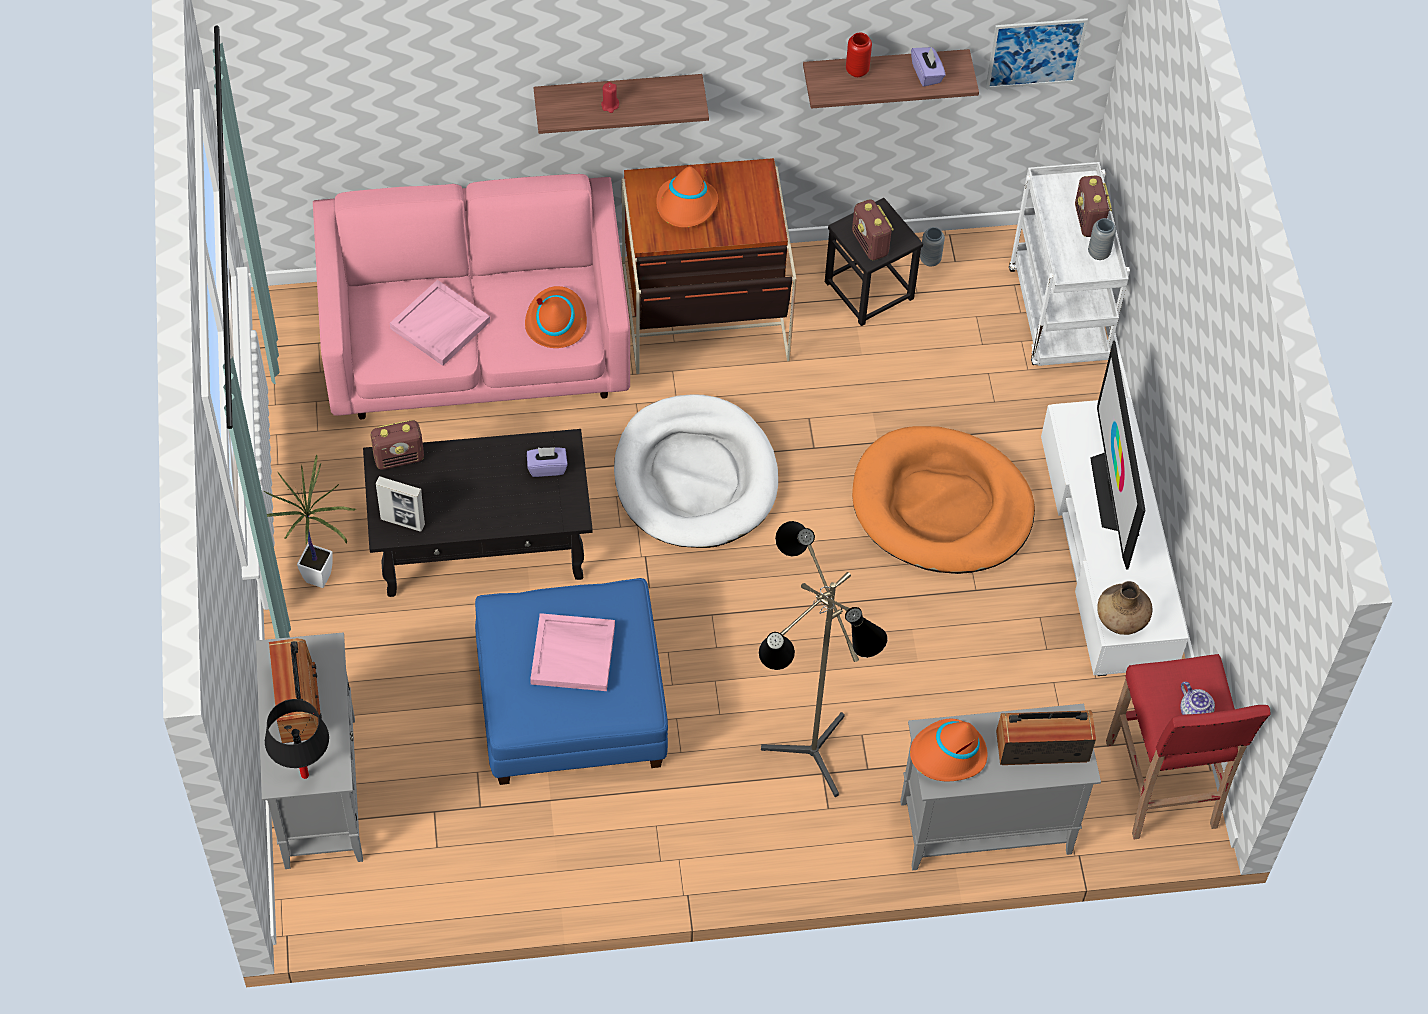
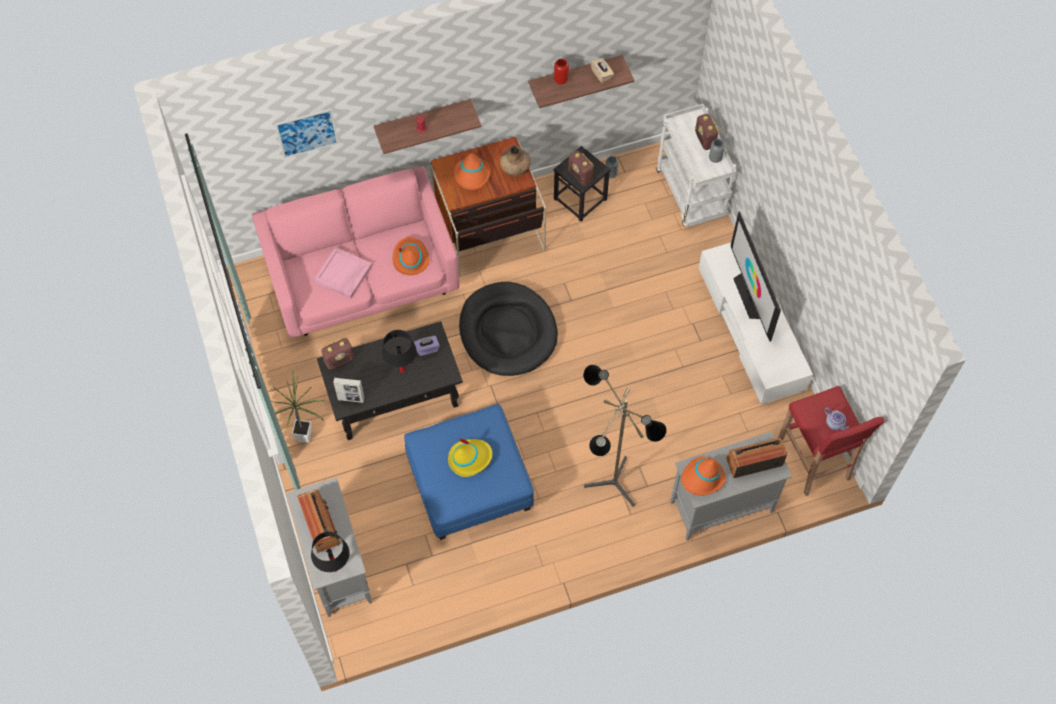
camera: 10 degrees left, 5 degrees up
pink tray [530,613,615,691] -> yellow hat [448,438,493,477]
white dog bed [614,394,778,548] -> black dog bed [459,282,558,376]
orange dog bed [852,426,1035,574] -> none
purple tissue box [911,47,946,87] -> beige tissue box [590,59,614,83]
picture [986,18,1088,89] -> picture moved to [275,108,339,159]
brown vase [1097,581,1152,635] -> brown vase moved to [500,145,530,176]
none -> black table lamp [382,330,417,373]

